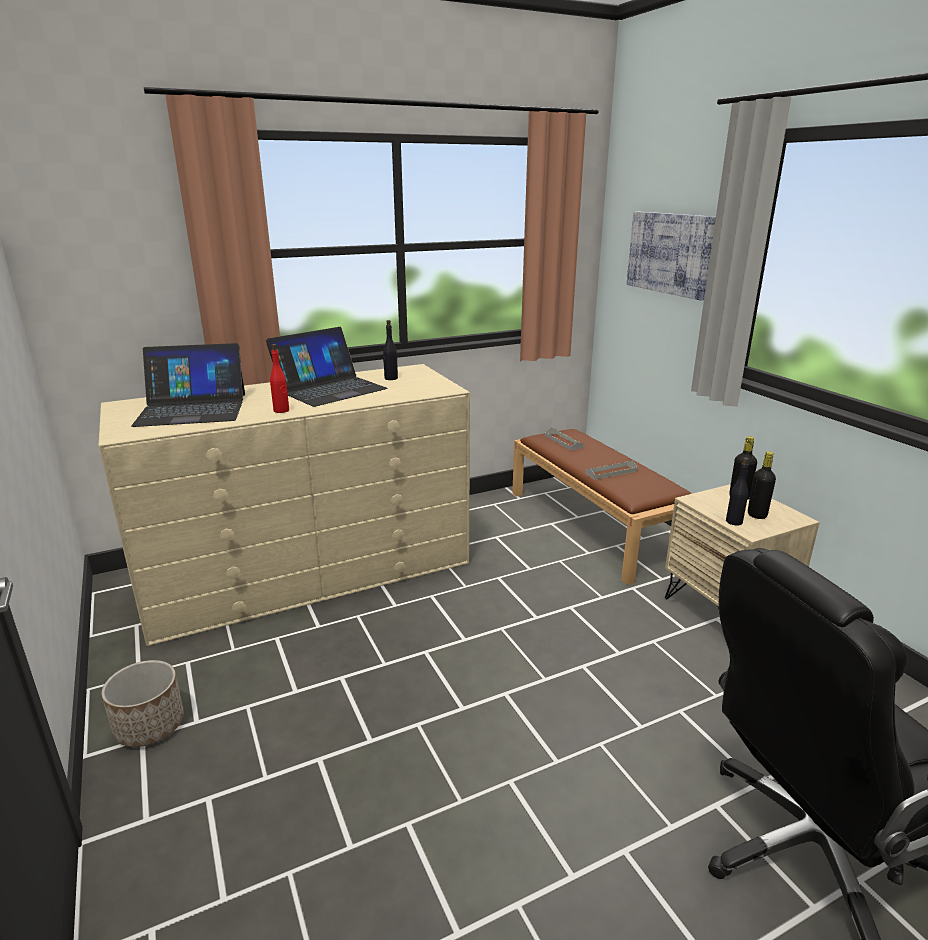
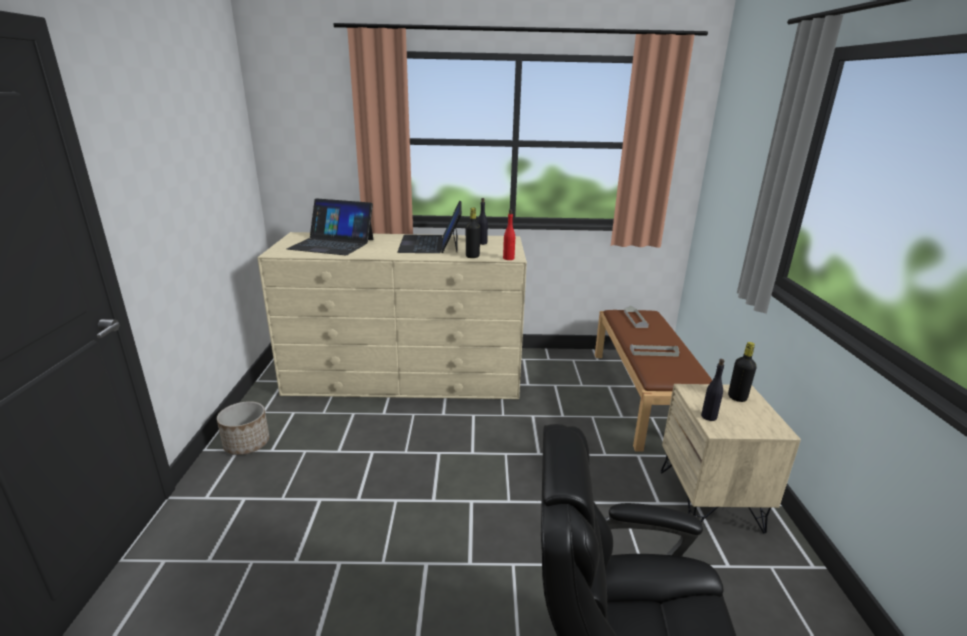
camera: 25 degrees right, 0 degrees up
laptop [266,327,388,407] -> laptop turned 105 degrees clockwise [397,200,462,253]
red bottle [270,344,289,413] -> red bottle moved to [503,209,515,260]
picture [626,211,716,300] -> none
black bottle [748,451,776,519] -> black bottle moved to [466,208,480,258]

